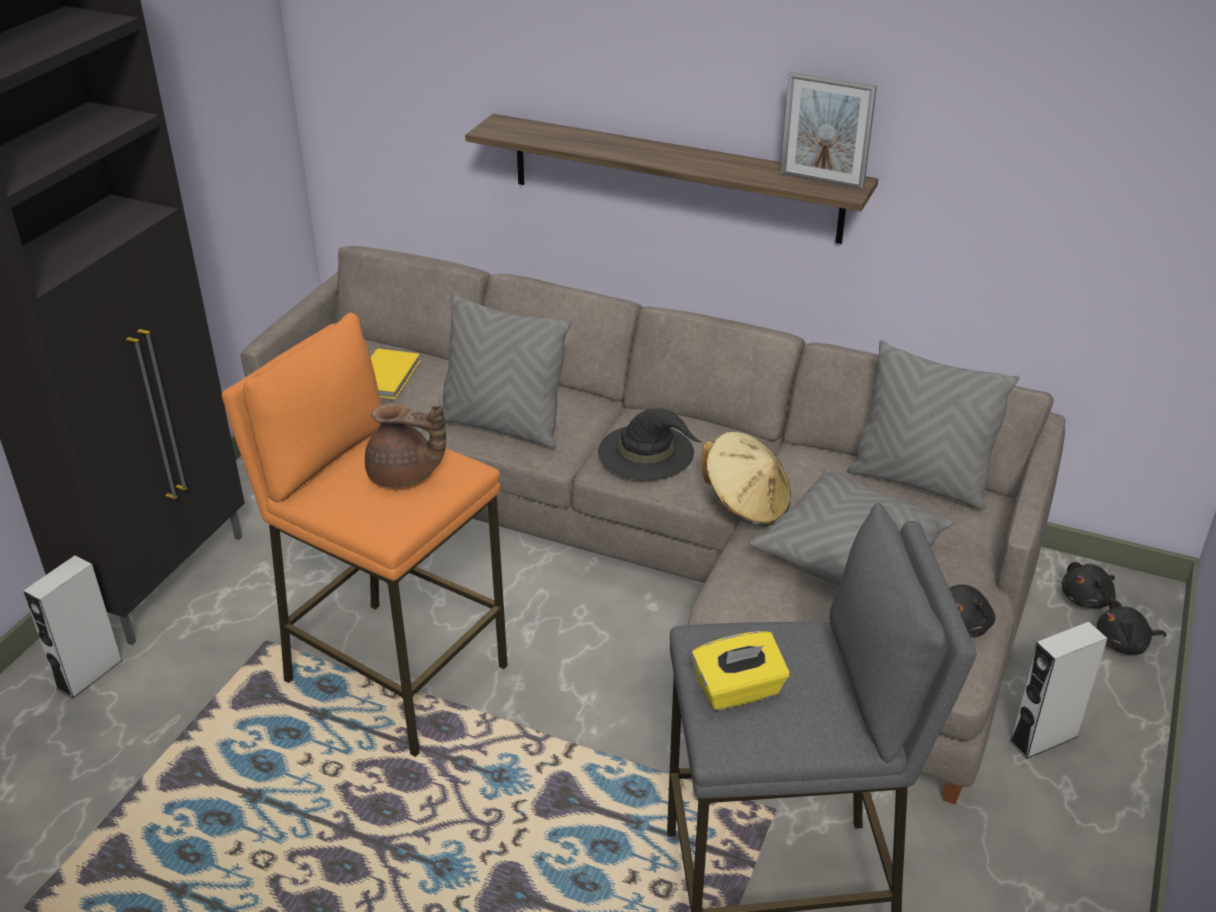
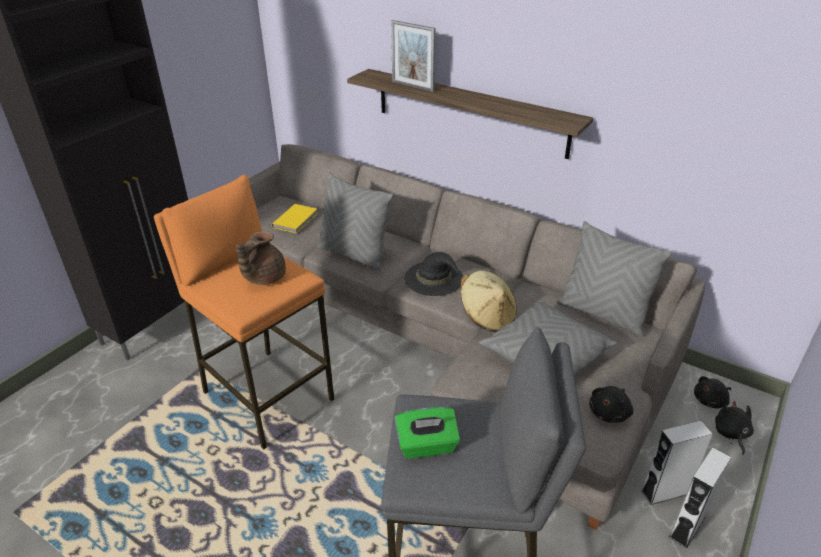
camera: 10 degrees right, 0 degrees up
grey speaker [23,555,123,699] -> grey speaker moved to [669,447,731,549]
brown teapot [365,403,446,488] -> brown teapot turned 90 degrees clockwise [236,231,286,285]
yellow tissue box [691,631,790,711] -> green tissue box [395,407,460,459]
picture frame [780,72,877,190] -> picture frame moved to [391,20,435,92]
black plush toy [1097,599,1167,655] -> black plush toy turned 90 degrees clockwise [715,401,754,455]

